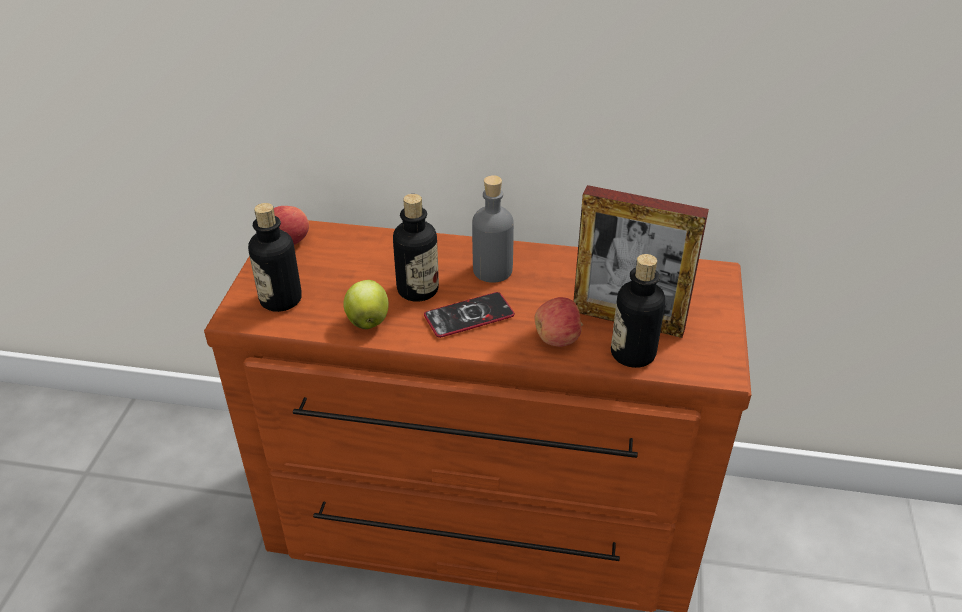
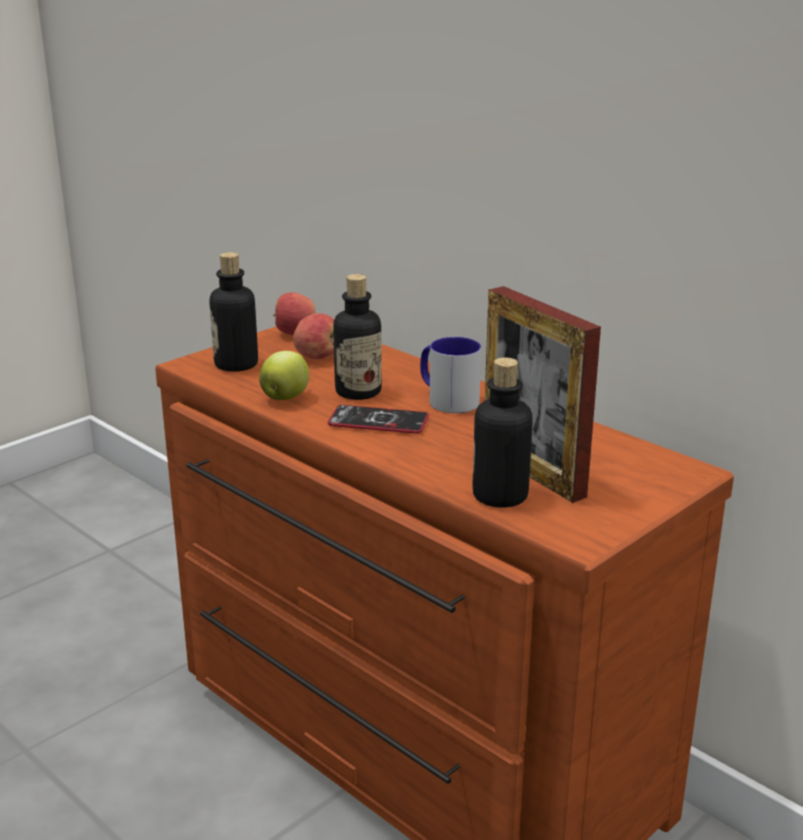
camera: 35 degrees right, 15 degrees down
grey bottle [472,175,514,283] -> mug [420,337,481,413]
apple [534,297,583,347] -> apple moved to [293,313,334,359]

